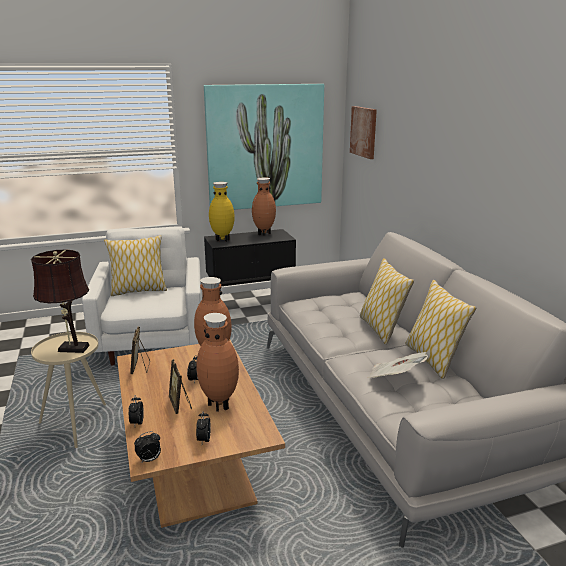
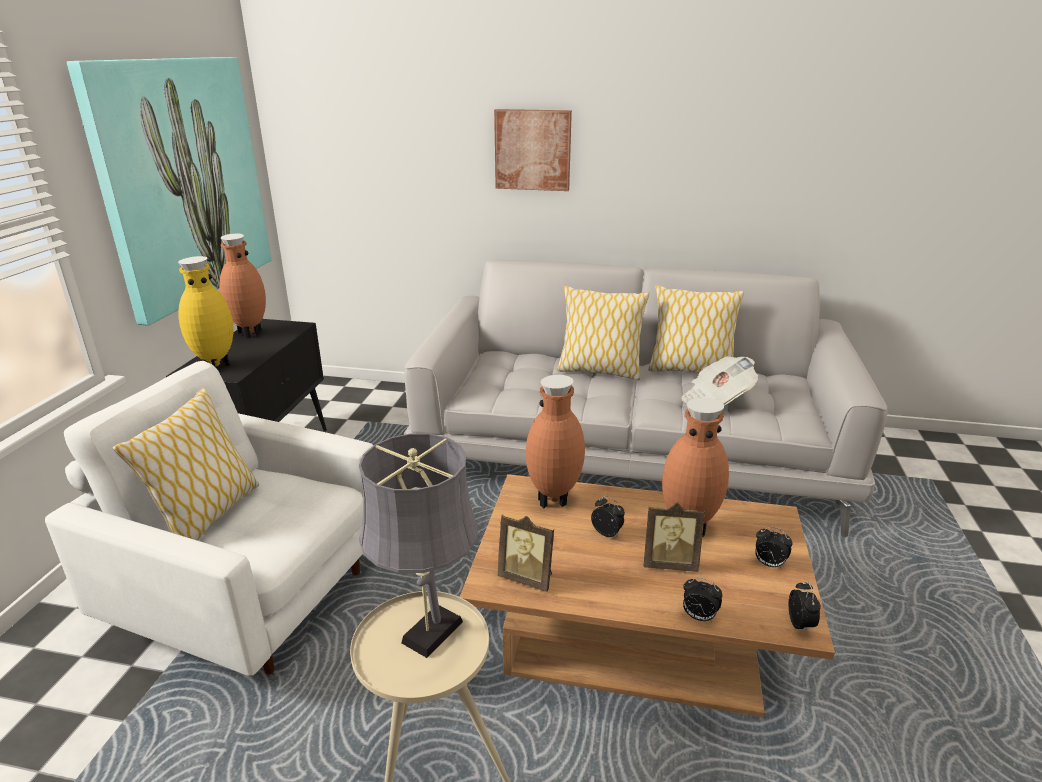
camera: 60 degrees left, 5 degrees up
brown table lamp [31,249,90,353] -> grey table lamp [359,433,478,658]
picture [350,106,377,159] -> picture moved to [494,109,572,191]

